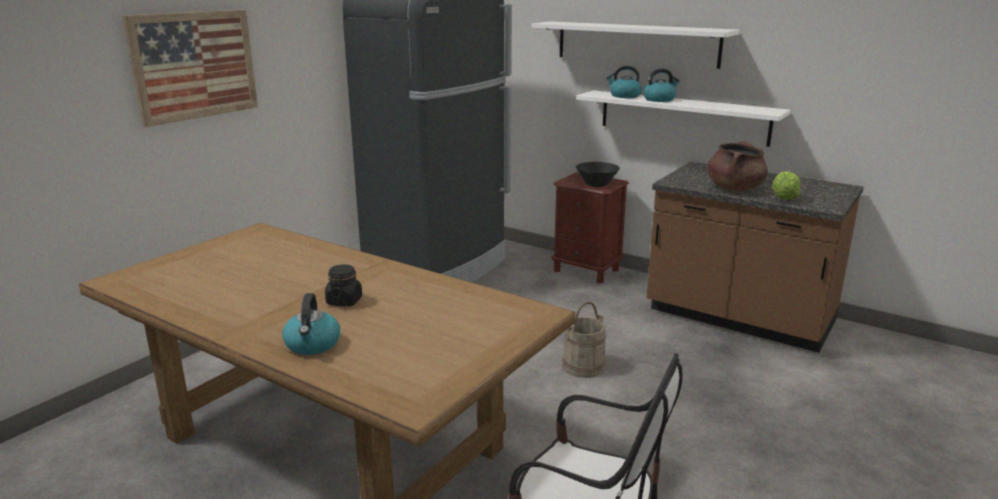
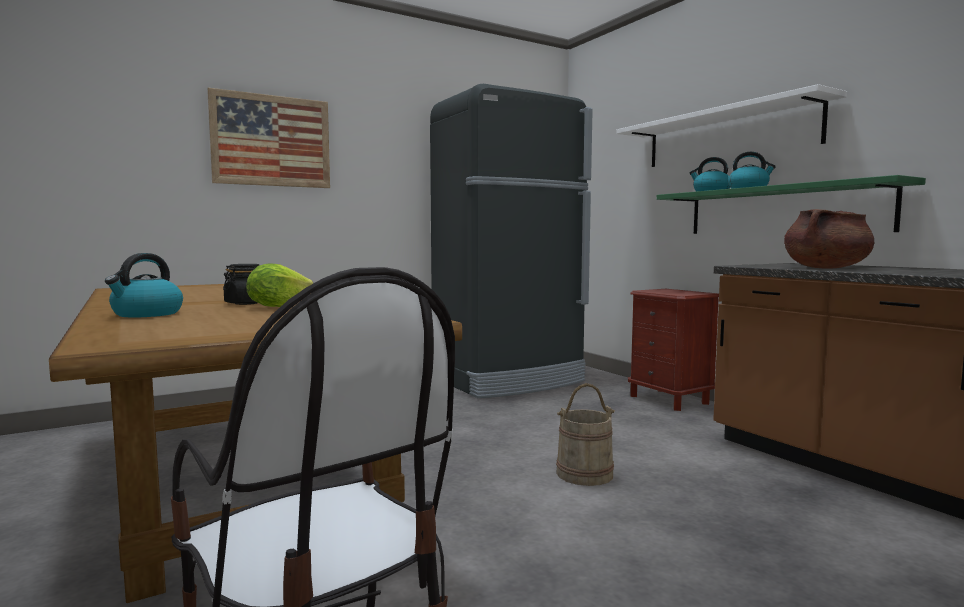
camera: 25 degrees right, 15 degrees down
white shelf [576,90,790,147] -> green shelf [657,175,926,234]
black bowl [576,162,620,187] -> none
lettuce [772,171,801,200] -> lettuce moved to [246,264,313,307]

